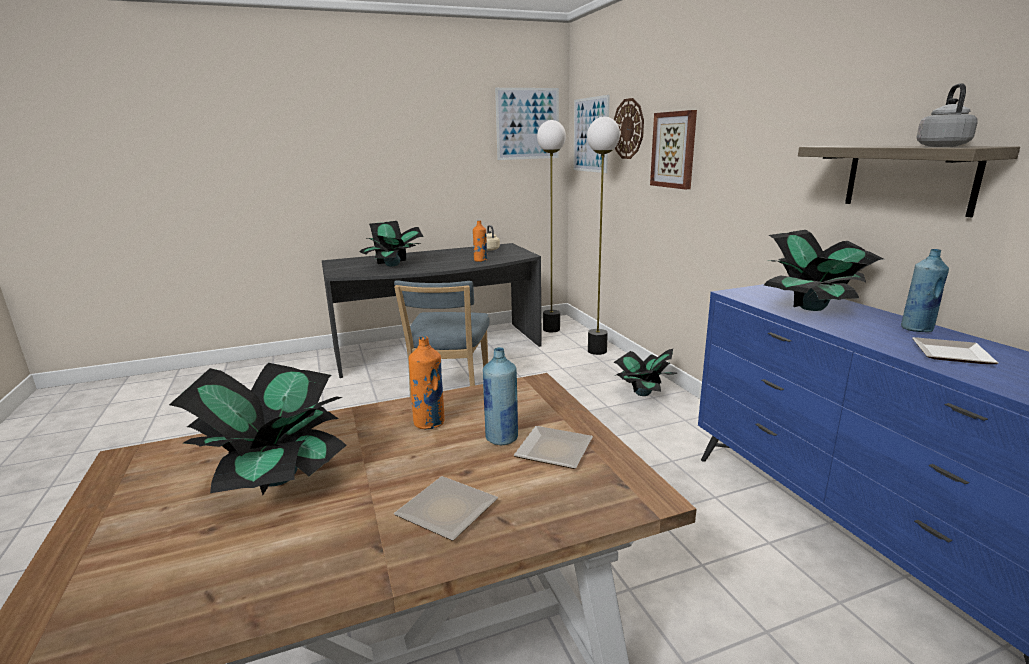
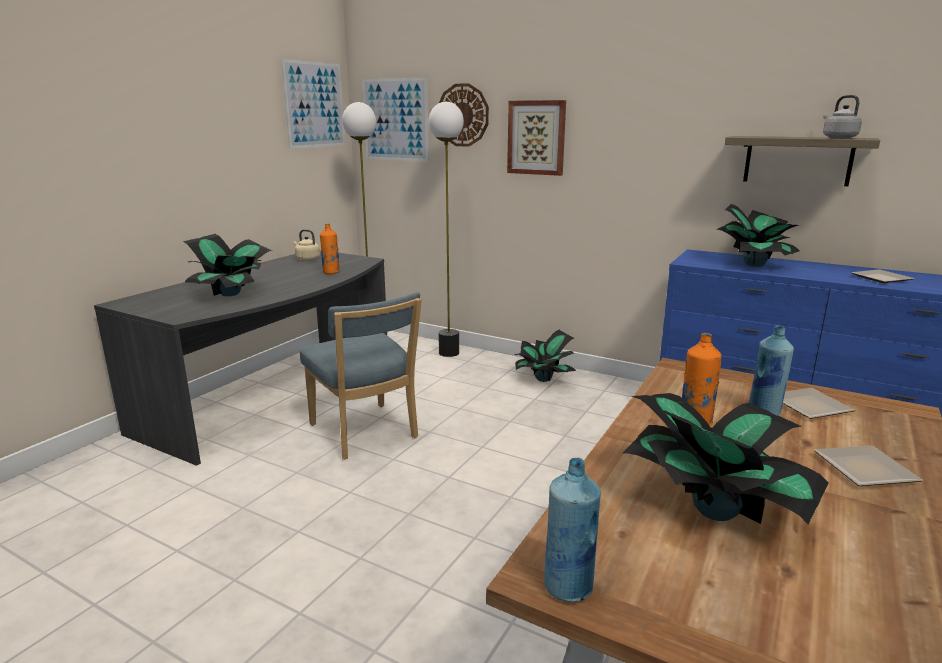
camera: 40 degrees left, 0 degrees up
blue bottle [901,249,949,332] -> blue bottle moved to [544,458,601,602]

